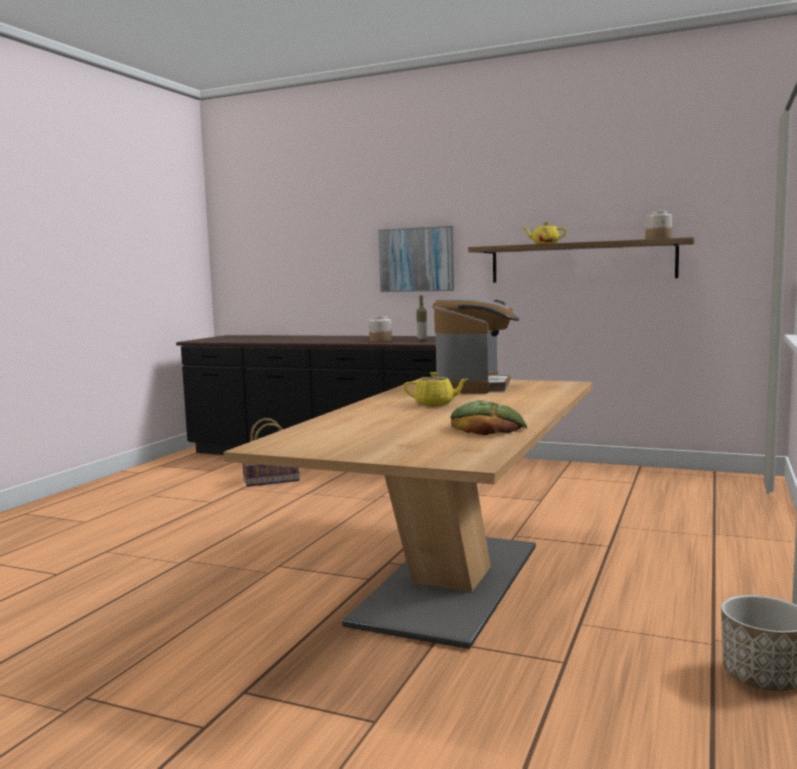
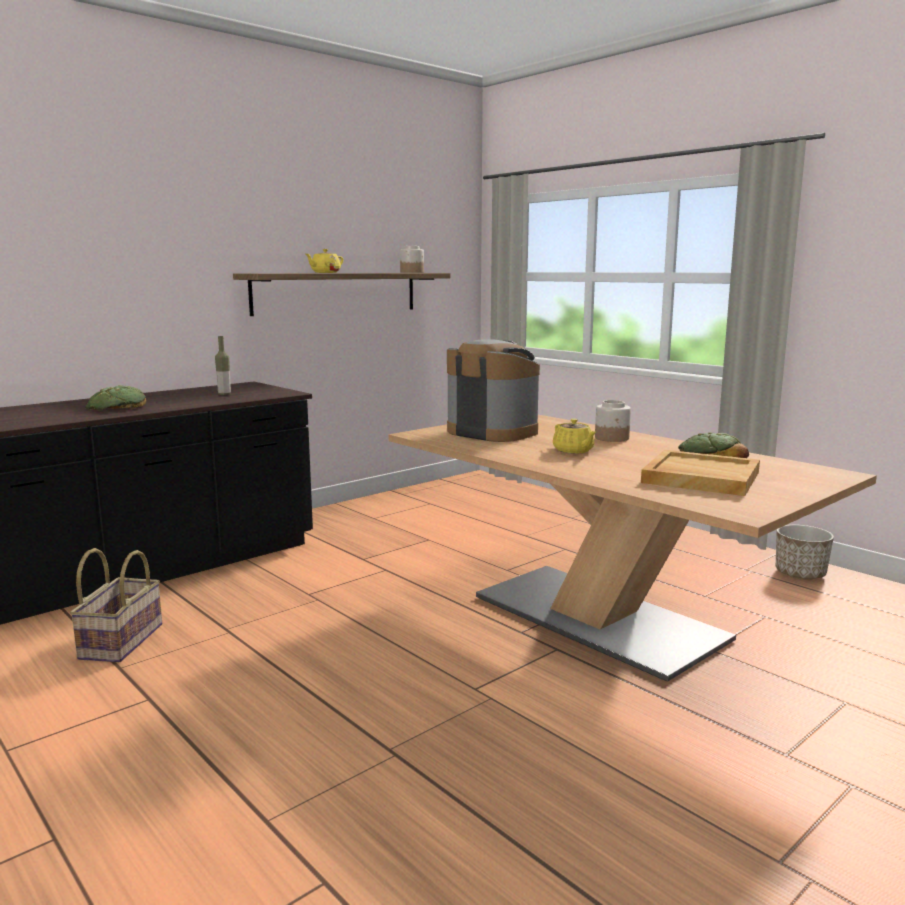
camera: 65 degrees left, 5 degrees up
jar [369,316,392,342] -> jar moved to [595,400,631,442]
picture [379,226,454,292] -> none
yellow teapot [403,372,468,406] -> yellow teapot turned 120 degrees clockwise [553,419,596,454]
none -> bread [85,385,146,410]
none -> beige tray [641,450,760,496]

